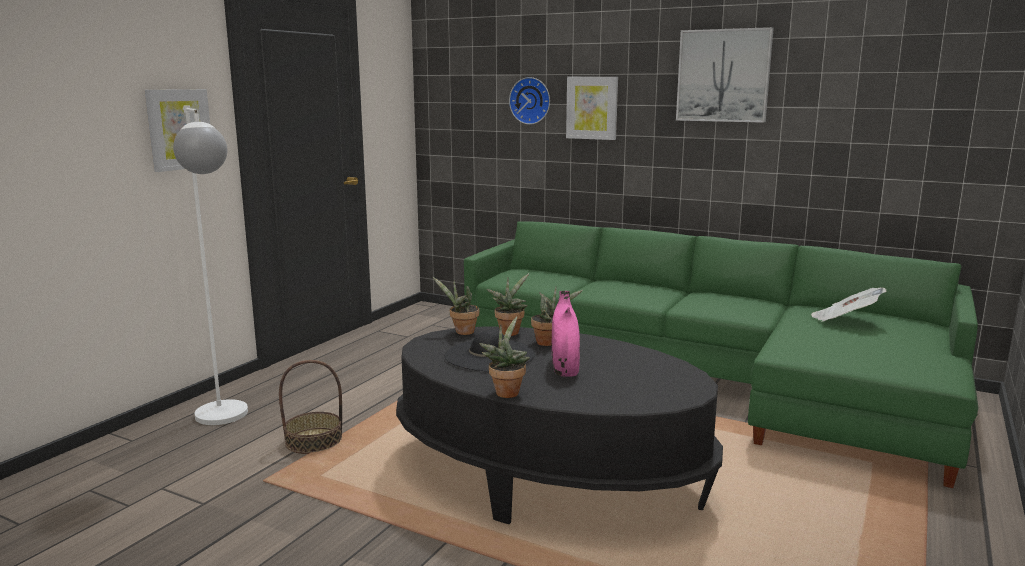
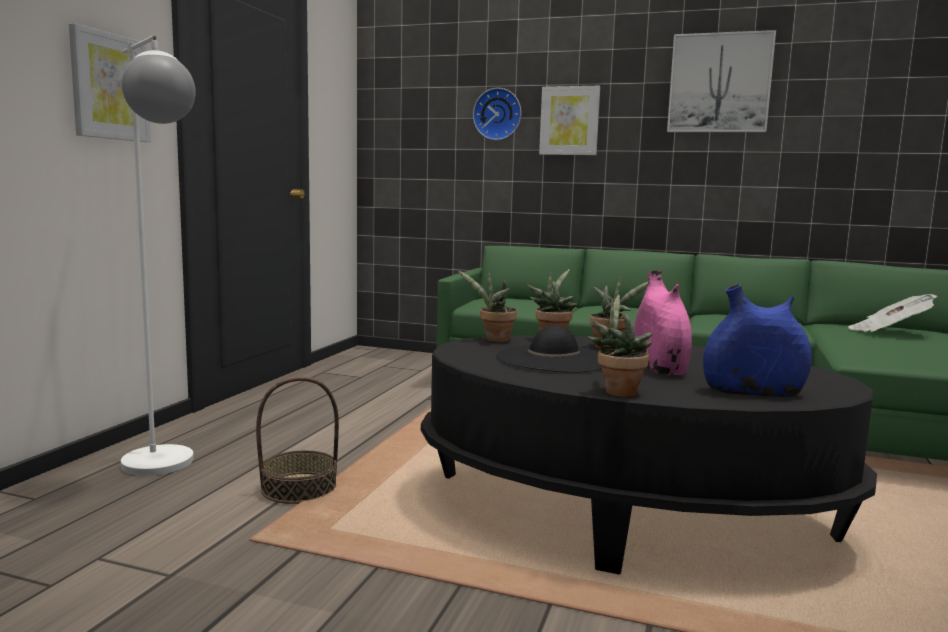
camera: 10 degrees left, 5 degrees down
none -> blue vase [703,284,812,397]

